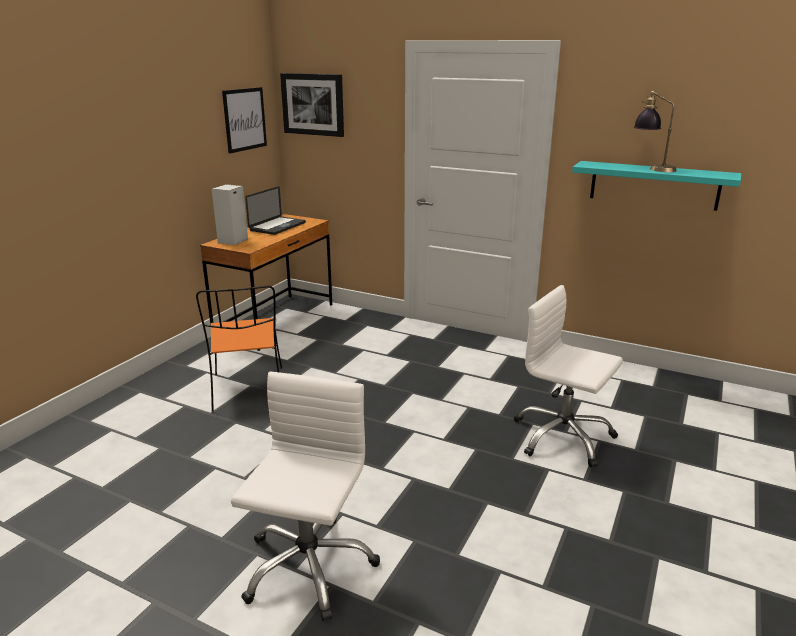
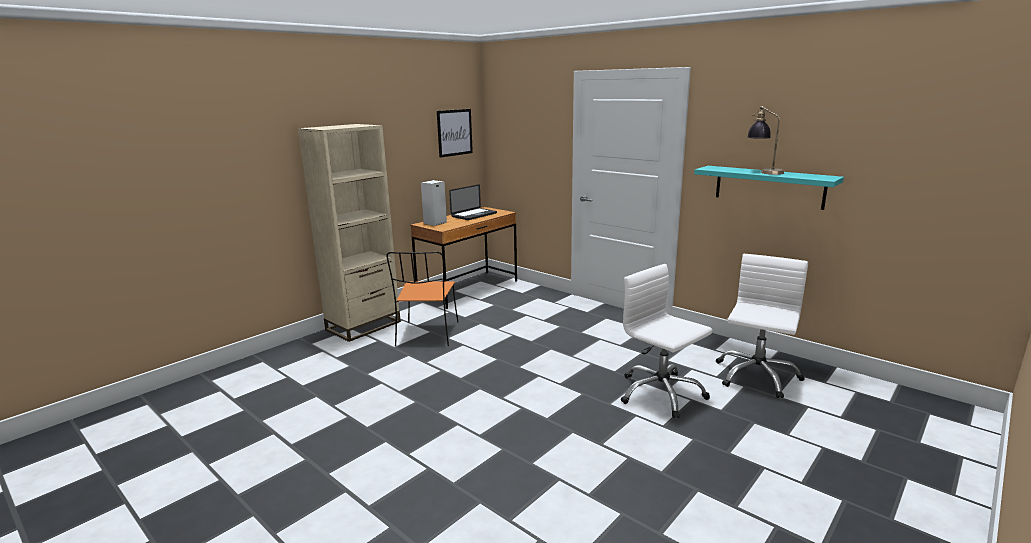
camera: 15 degrees right, 5 degrees down
white office chair [231,372,380,621] -> white office chair moved to [716,254,808,398]
picture [280,73,344,137] -> none
none -> beige bookcase [298,124,401,342]

